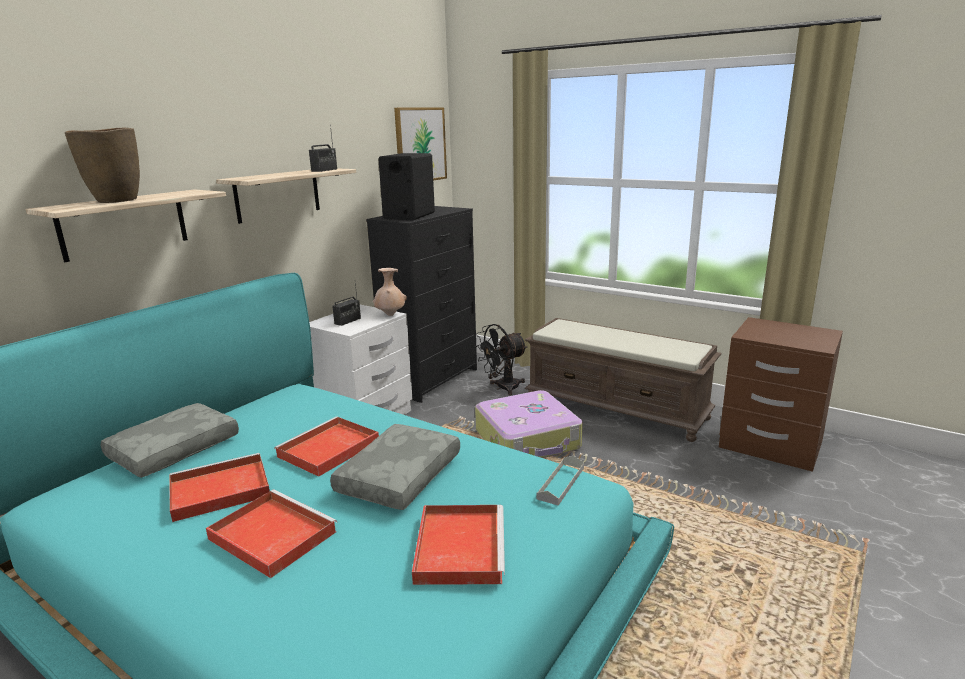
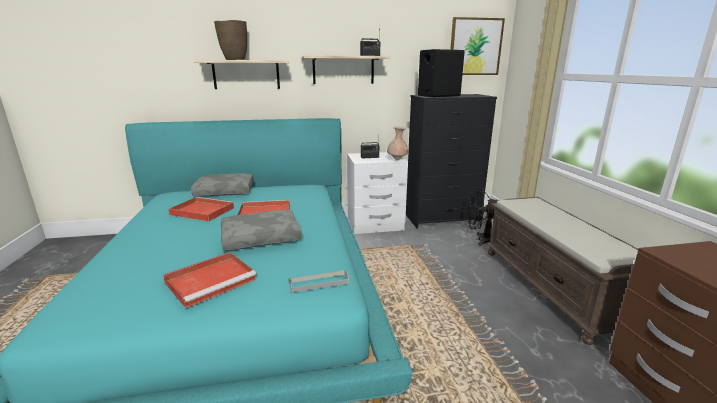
camera: 45 degrees right, 0 degrees up
red tray [206,489,338,578] -> none
suitcase [475,390,583,458] -> none

